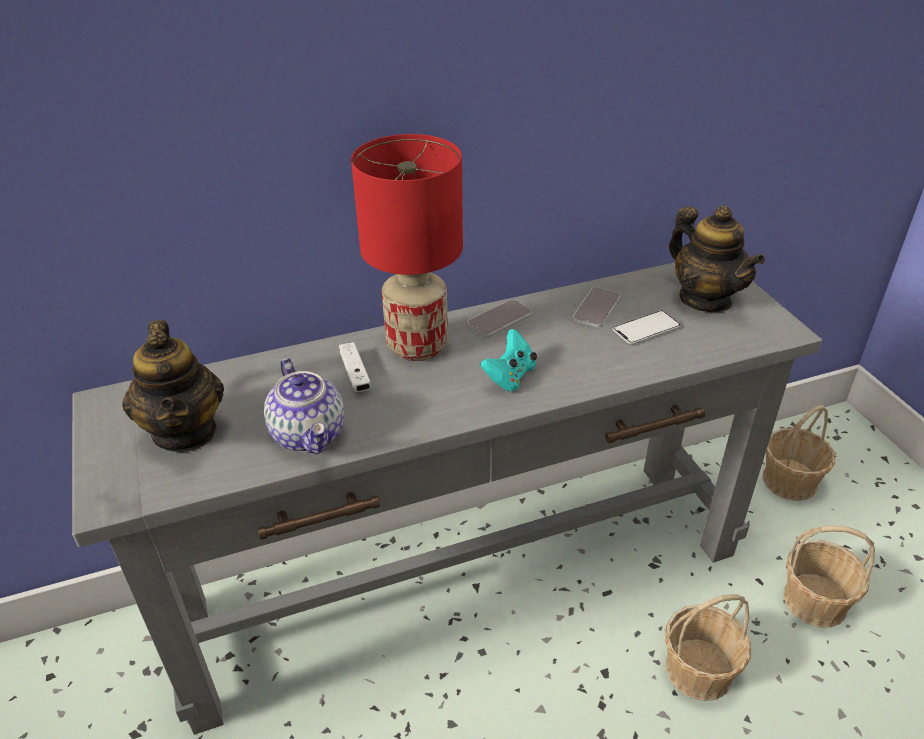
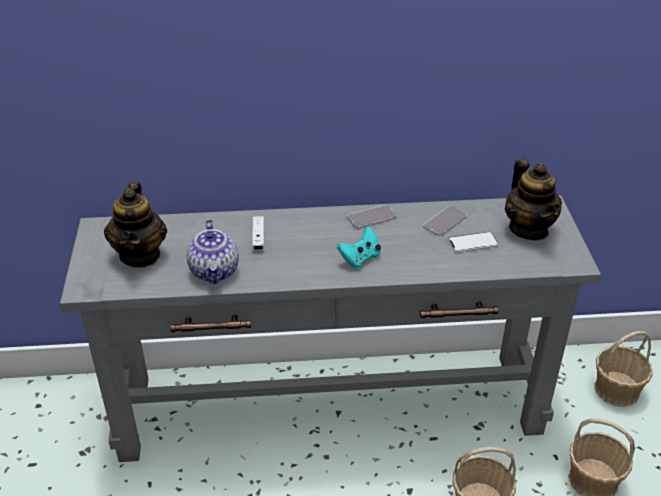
camera: 15 degrees right, 0 degrees up
red table lamp [351,134,463,361] -> none

